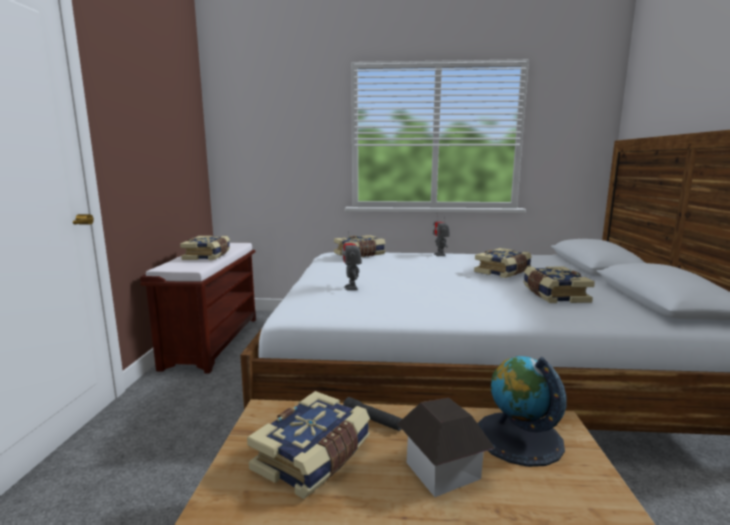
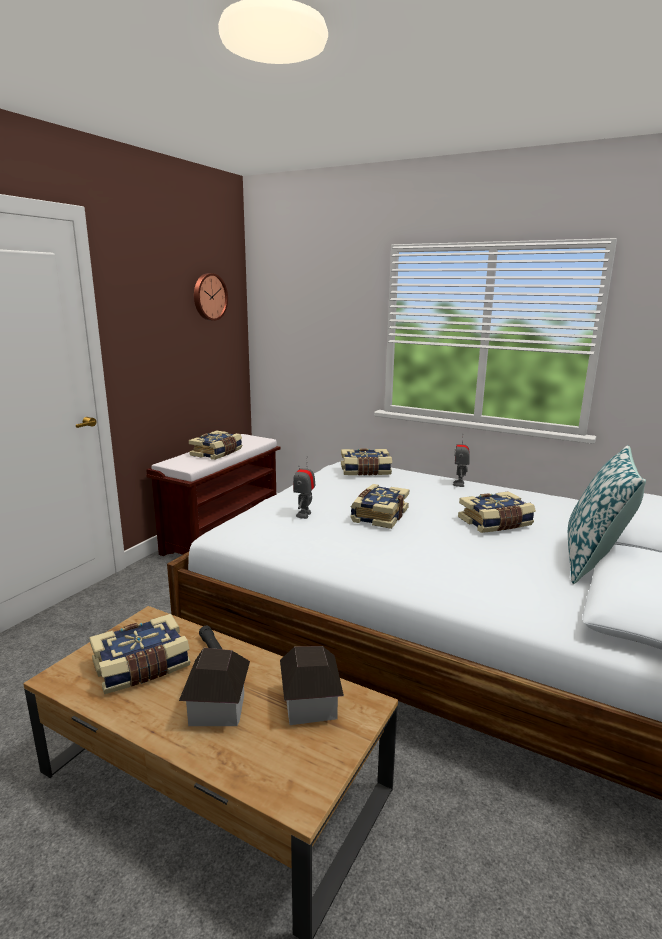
camera: 25 degrees right, 5 degrees up
globe [477,356,567,467] -> toy house [280,646,344,725]
book [523,266,595,303] -> book moved to [350,484,409,529]
none -> wall clock [194,273,228,321]
none -> pillow [568,445,646,584]

